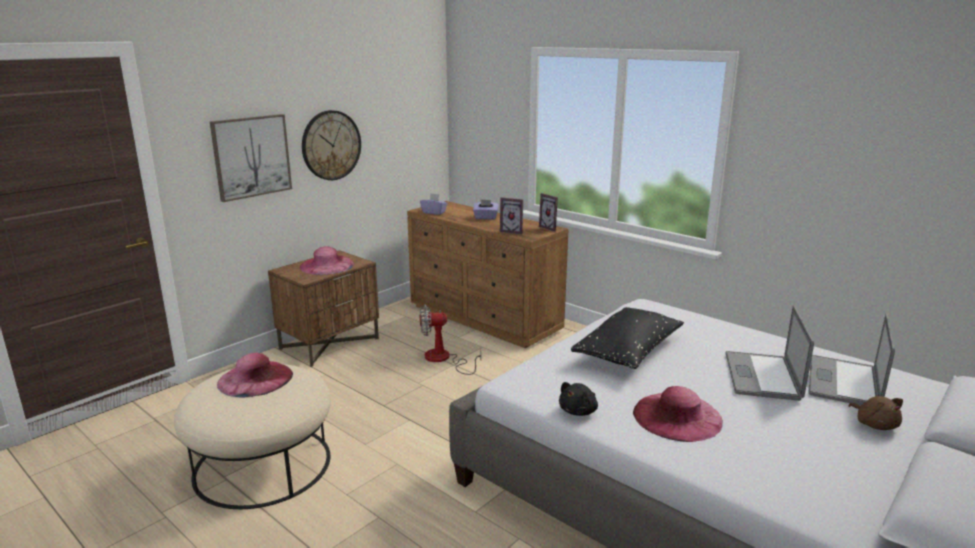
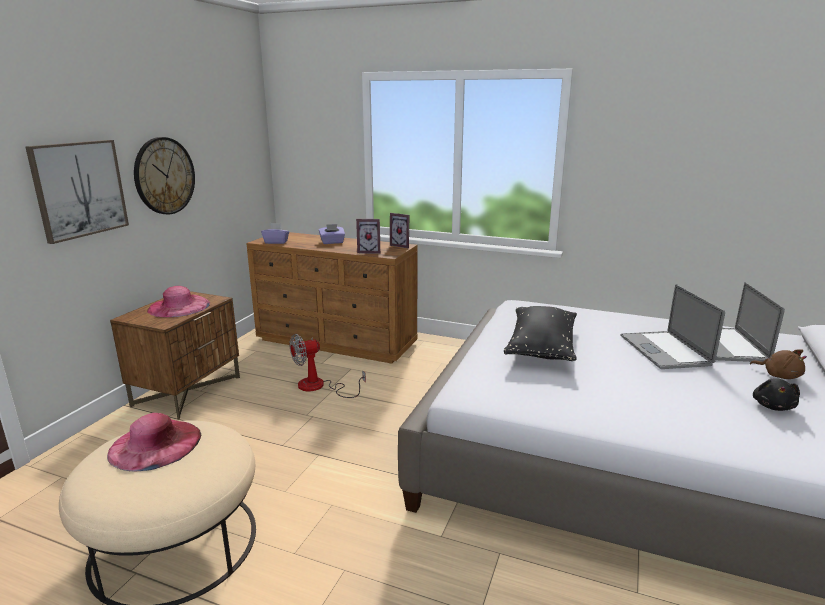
camera: 20 degrees left, 0 degrees up
black plush toy [559,382,598,416] -> black plush toy moved to [753,378,800,411]
pink hat [633,386,723,442] -> none

